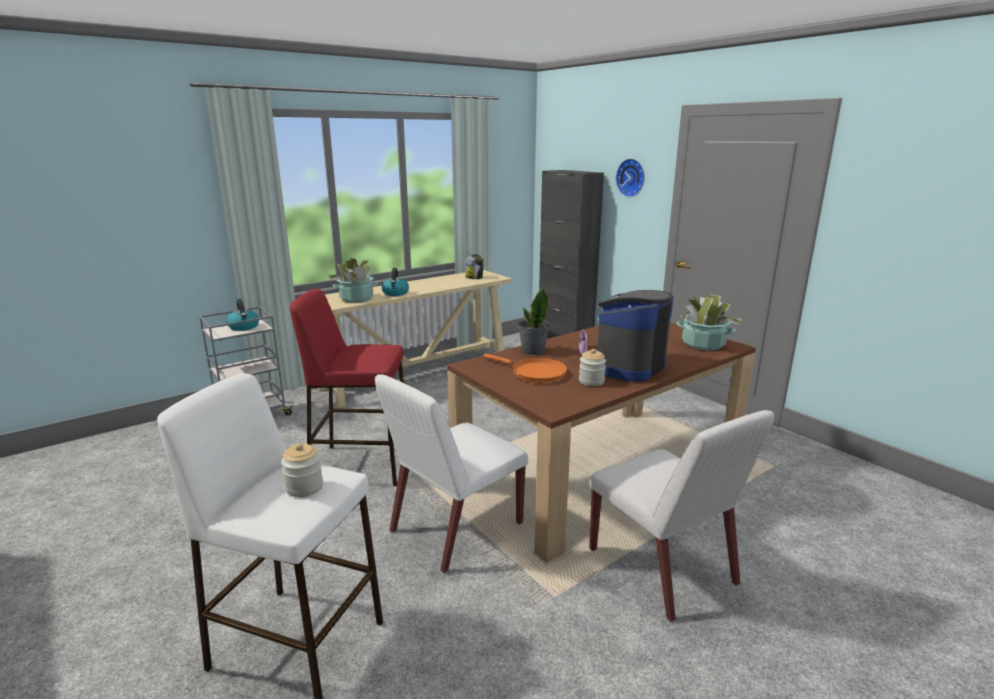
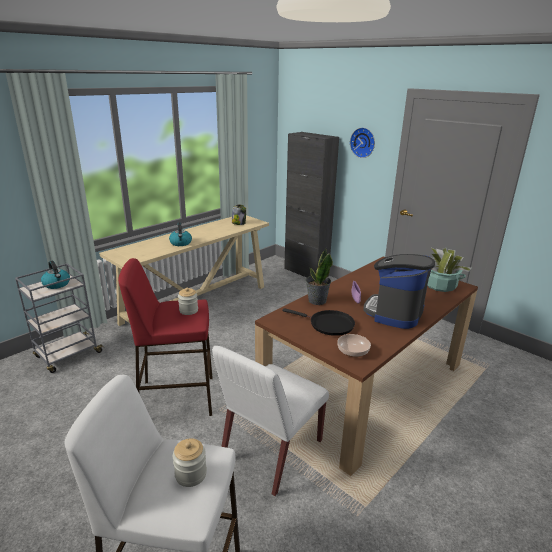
camera: 10 degrees left, 5 degrees up
potted plant [328,258,378,303] -> none
orange frying pan [484,354,568,383] -> black frying pan [283,308,355,336]
jar [579,349,606,386] -> jar moved to [178,288,198,315]
white chair [589,410,774,622] -> none
none -> bowl [337,334,371,357]

